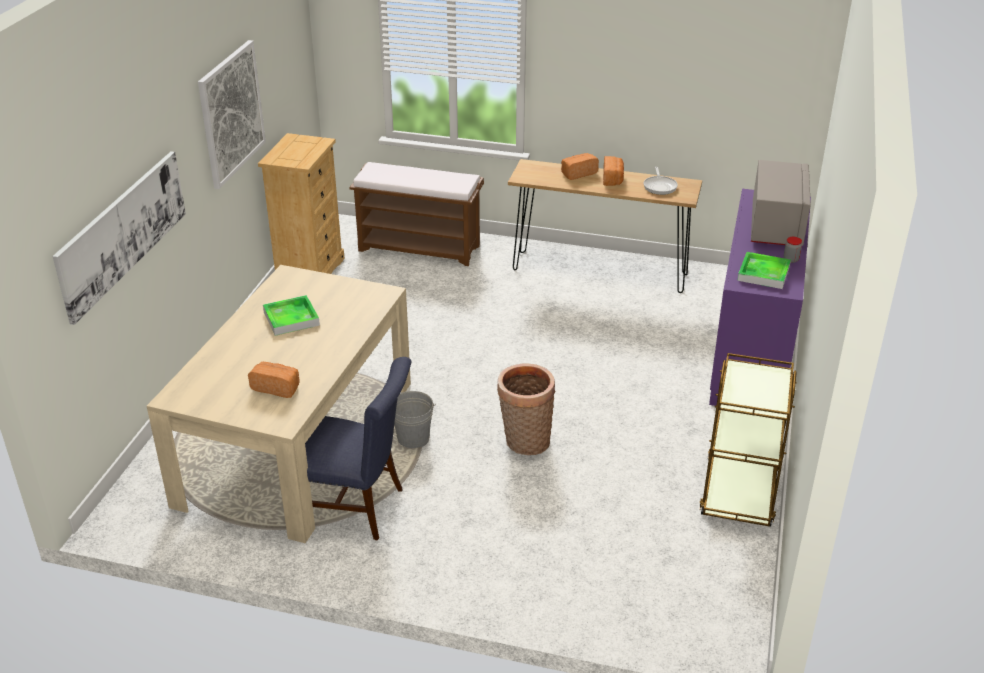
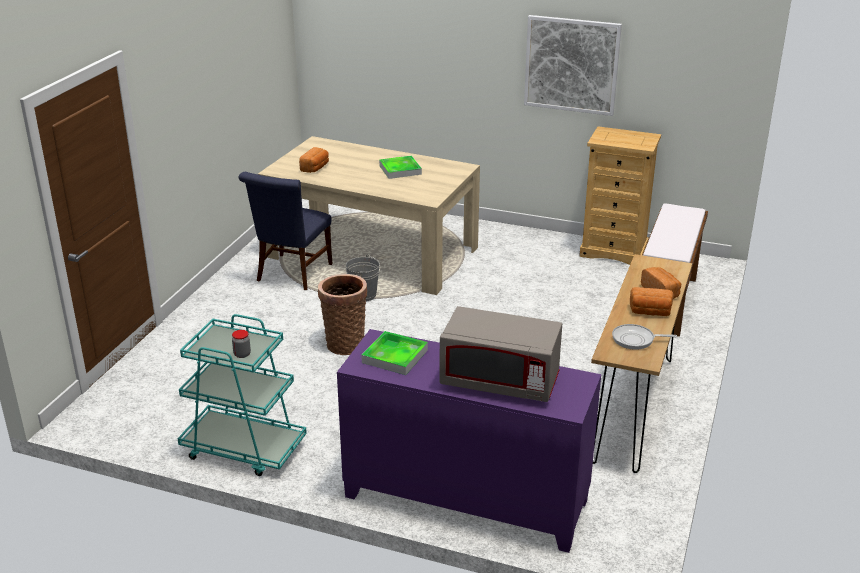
camera: 95 degrees right, 5 degrees down
picture [52,151,186,325] -> none
brown cart [699,353,797,527] -> turquoise cart [177,314,307,476]
jar [784,237,802,263] -> jar moved to [232,330,251,358]

